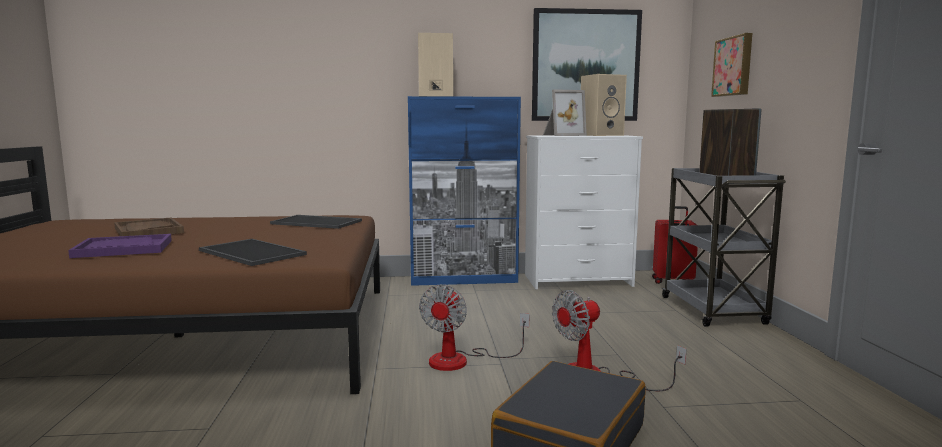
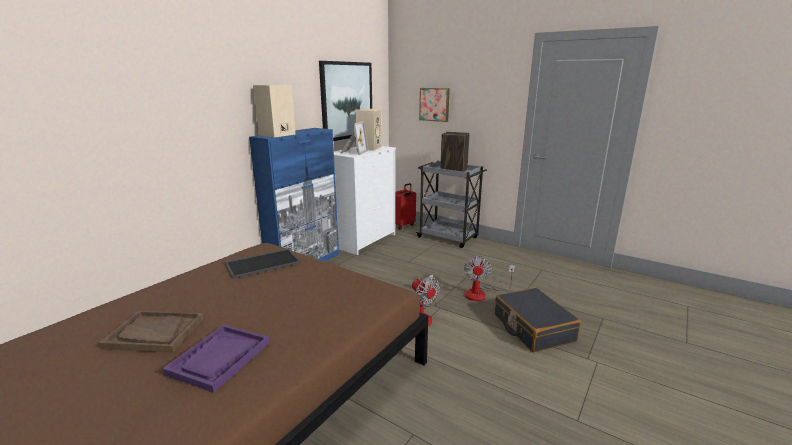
camera: 50 degrees left, 10 degrees up
tray [199,239,307,266] -> none

